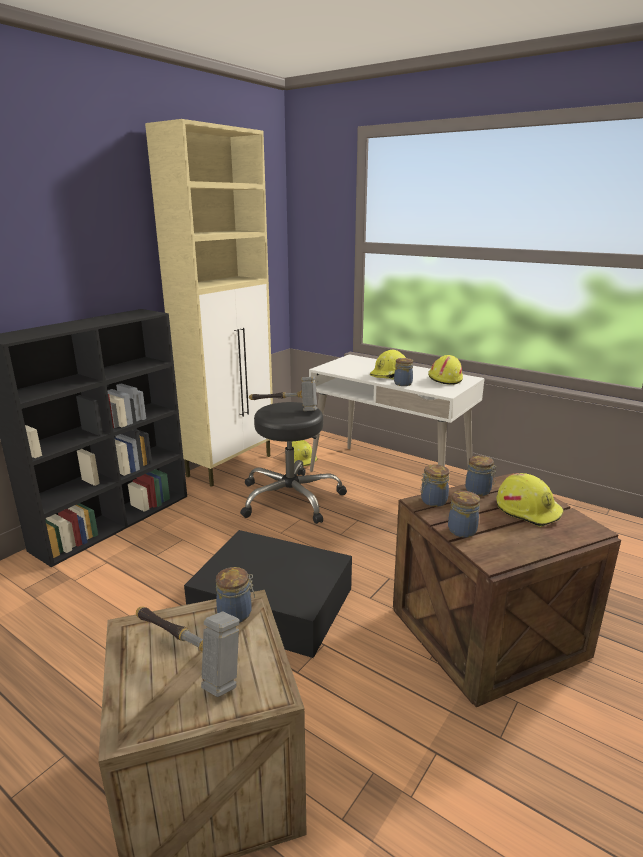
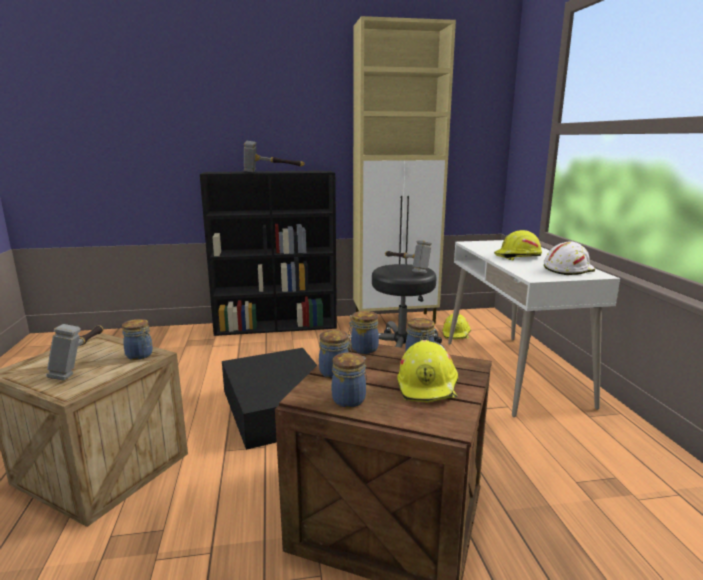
camera: 45 degrees right, 5 degrees down
jar [394,358,413,386] -> jar moved to [332,353,367,408]
yellow hard hat [428,355,463,385] -> white hard hat [544,242,595,275]
none -> hammer [244,141,305,172]

